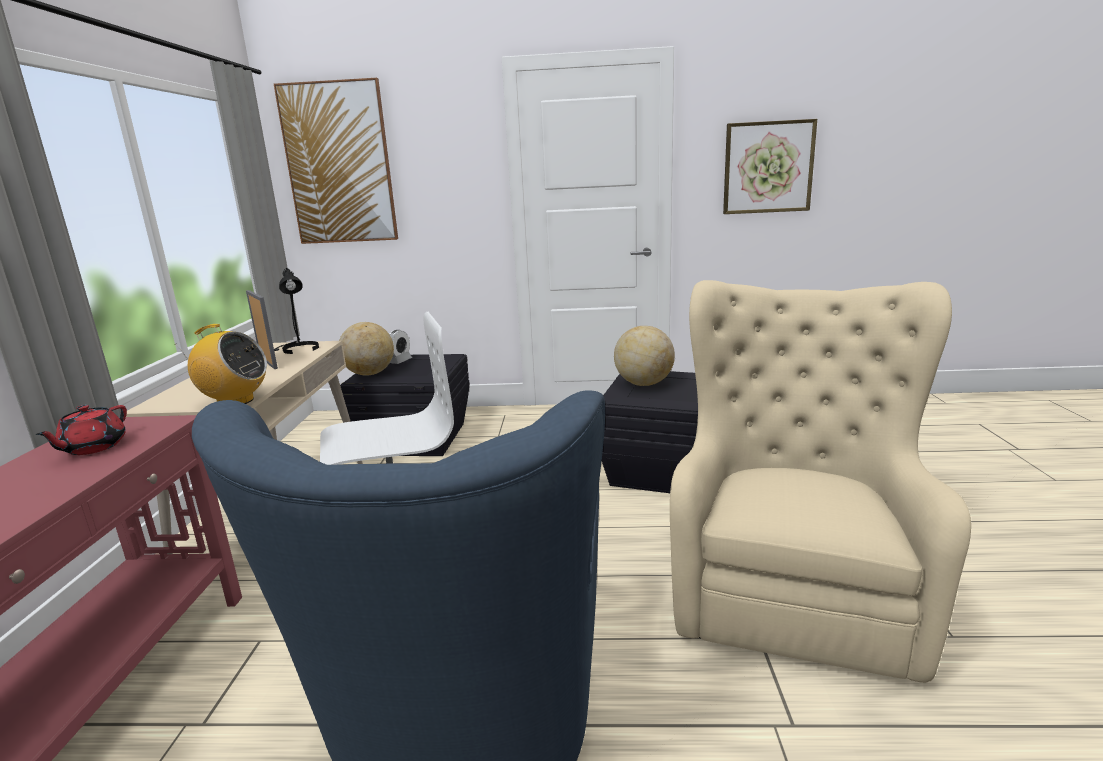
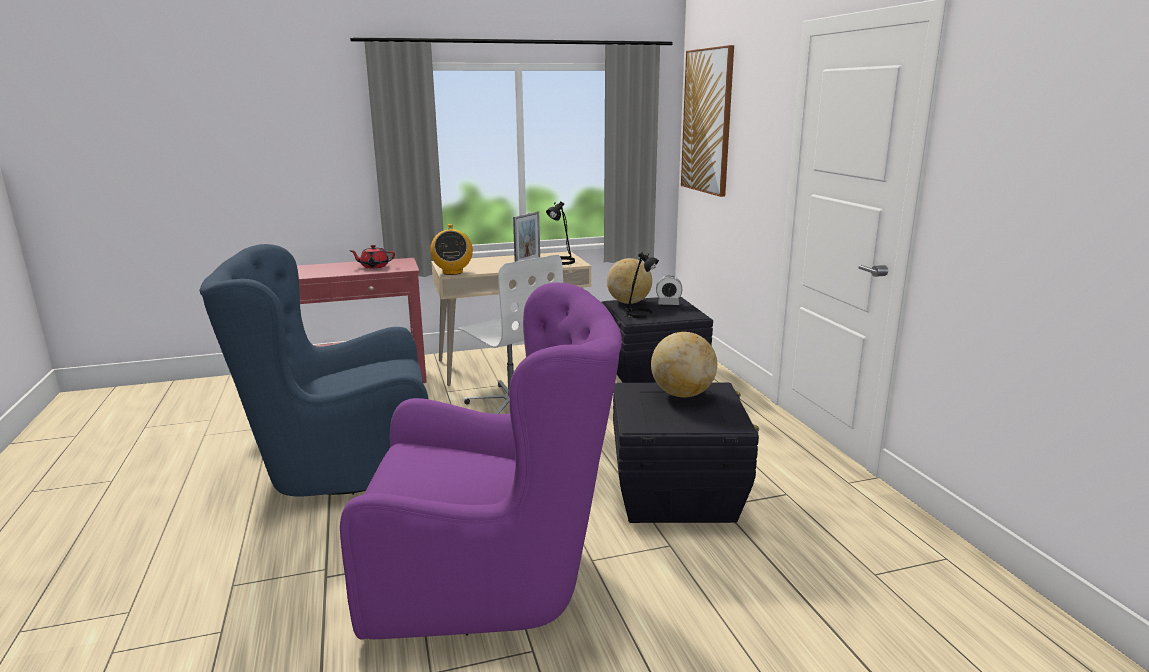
camera: 70 degrees right, 0 degrees up
beige armchair [670,280,971,683] -> purple armchair [340,283,622,639]
picture [723,119,817,214] -> none
none -> black table lamp [622,252,659,318]

